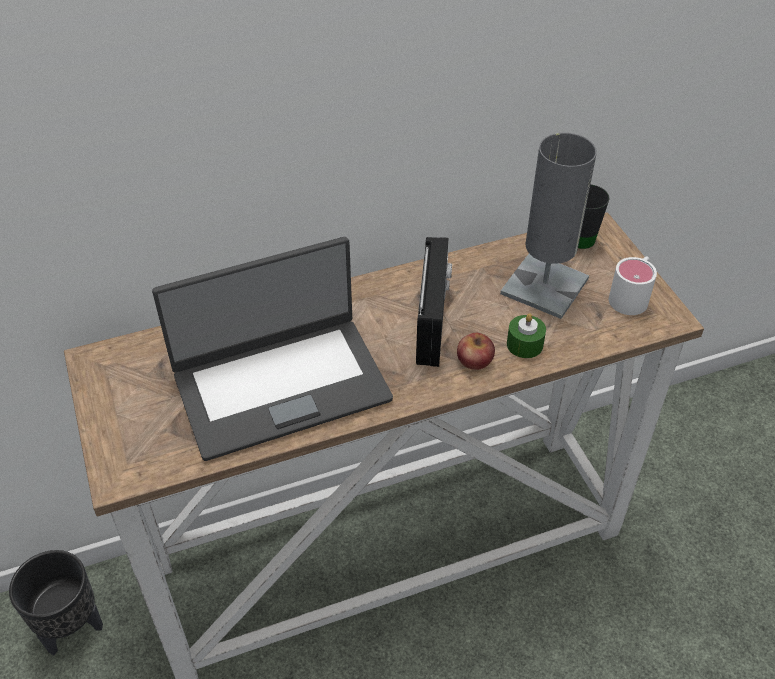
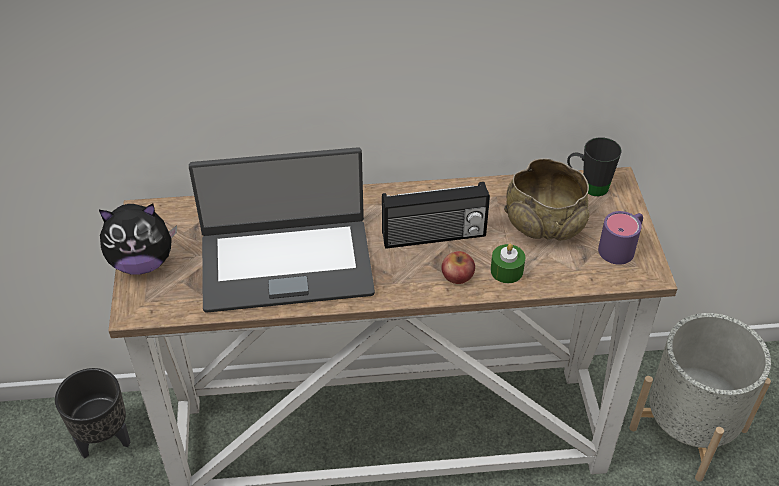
camera: 15 degrees right, 0 degrees up
radio [416,237,452,367] -> radio turned 60 degrees clockwise [382,182,490,249]
grey table lamp [500,133,597,319] -> beige bowl [504,159,589,241]
white mug [609,256,657,315] -> purple mug [598,211,643,265]
none -> plush toy [99,204,177,275]
none -> grey planter [629,313,771,482]

